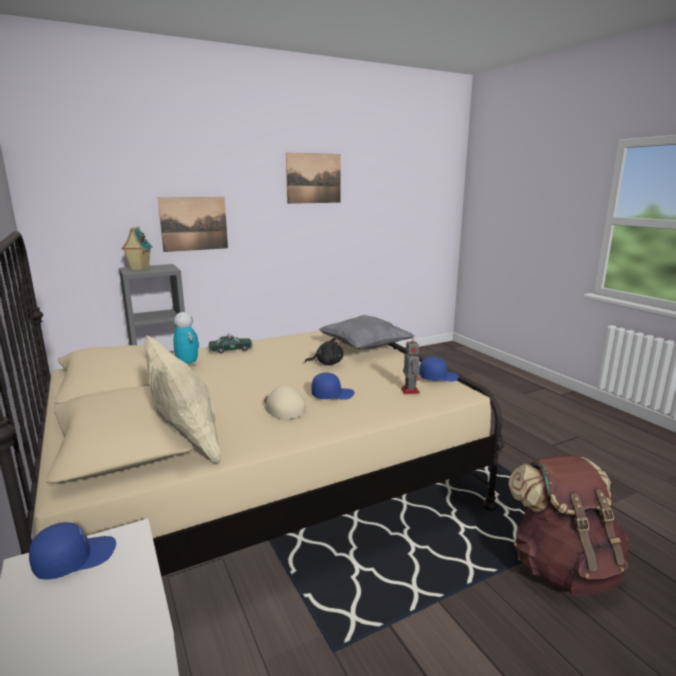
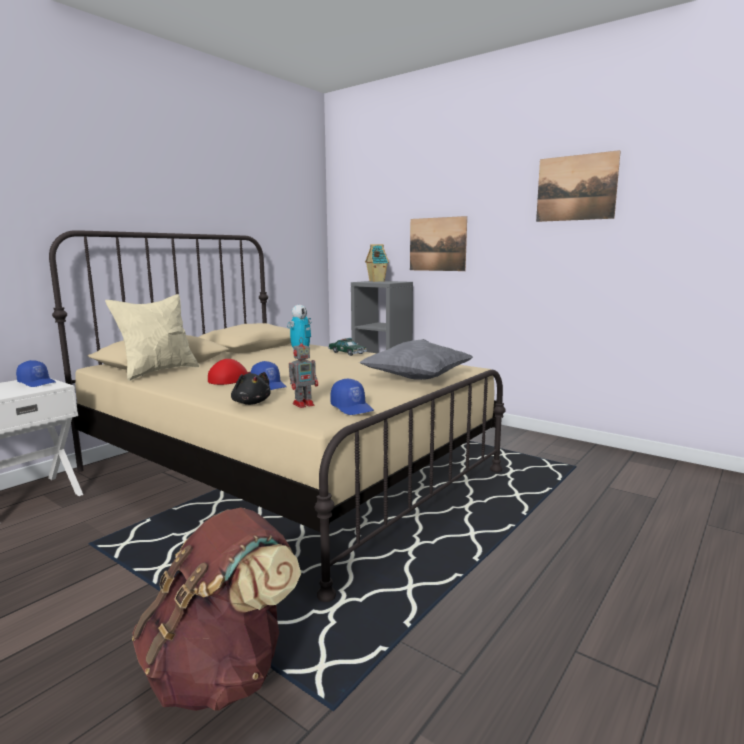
camera: 65 degrees right, 5 degrees down
beige cap [264,386,306,419] -> red cap [208,359,251,385]
black plush toy [304,337,343,365] -> black plush toy moved to [231,372,271,405]

